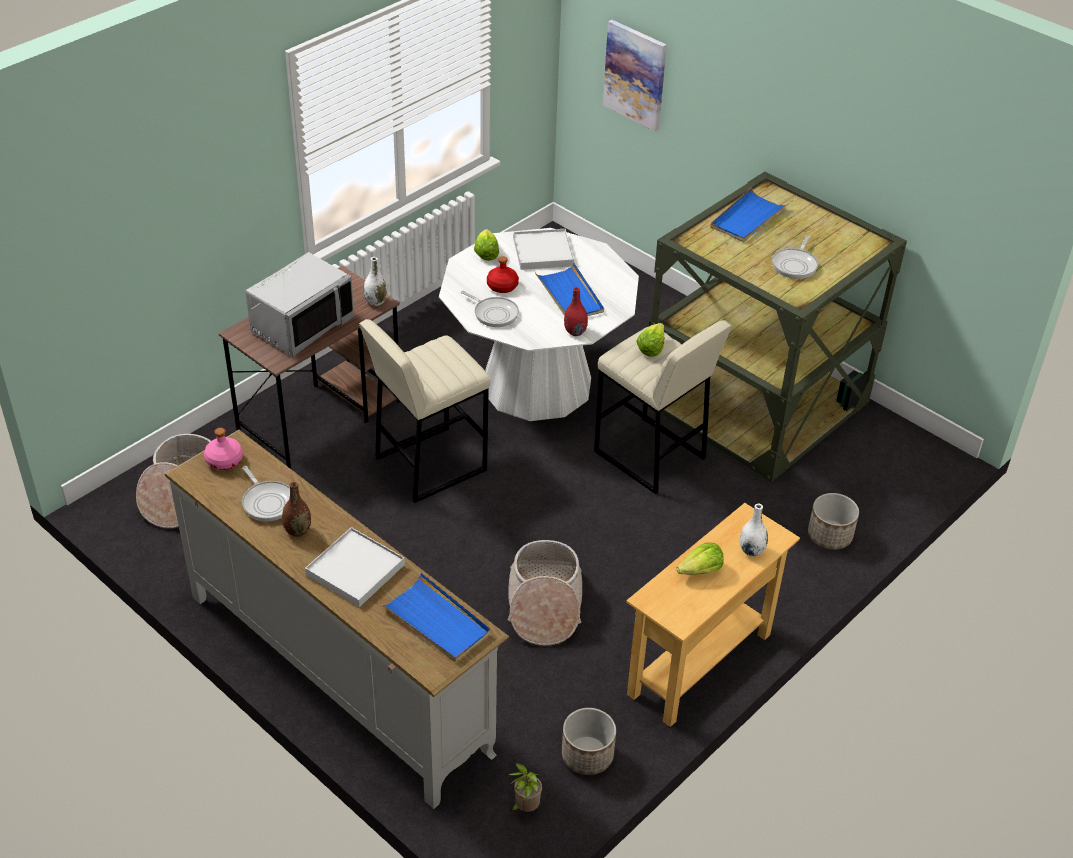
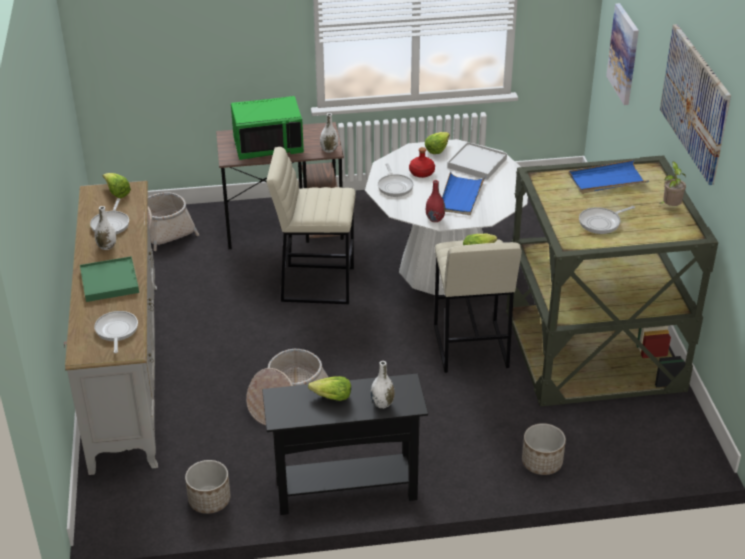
camera: 40 degrees right, 5 degrees down
pink bottle [204,428,243,470] -> lettuce [103,173,131,198]
grey microwave [246,252,354,357] -> green microwave [231,96,304,160]
brown vase [282,482,311,537] -> white vase [95,206,116,250]
white tray [305,527,405,607] -> green tray [80,256,139,302]
blue tray [380,573,491,662] -> frying pan [94,311,138,353]
potted plant [508,763,542,812] -> potted plant moved to [660,161,686,206]
beige console table [626,503,800,727] -> black console table [262,373,428,515]
none -> picture [660,24,731,185]

